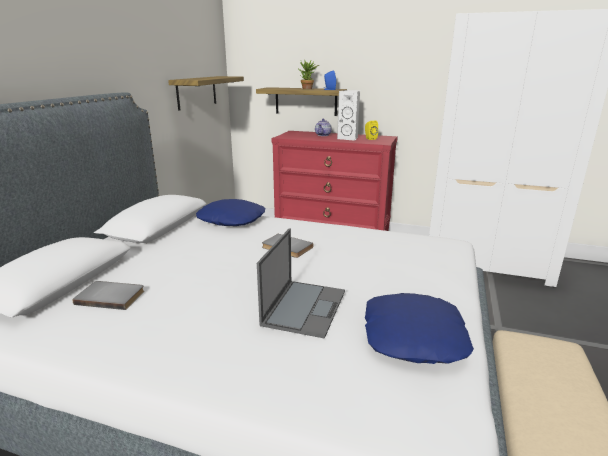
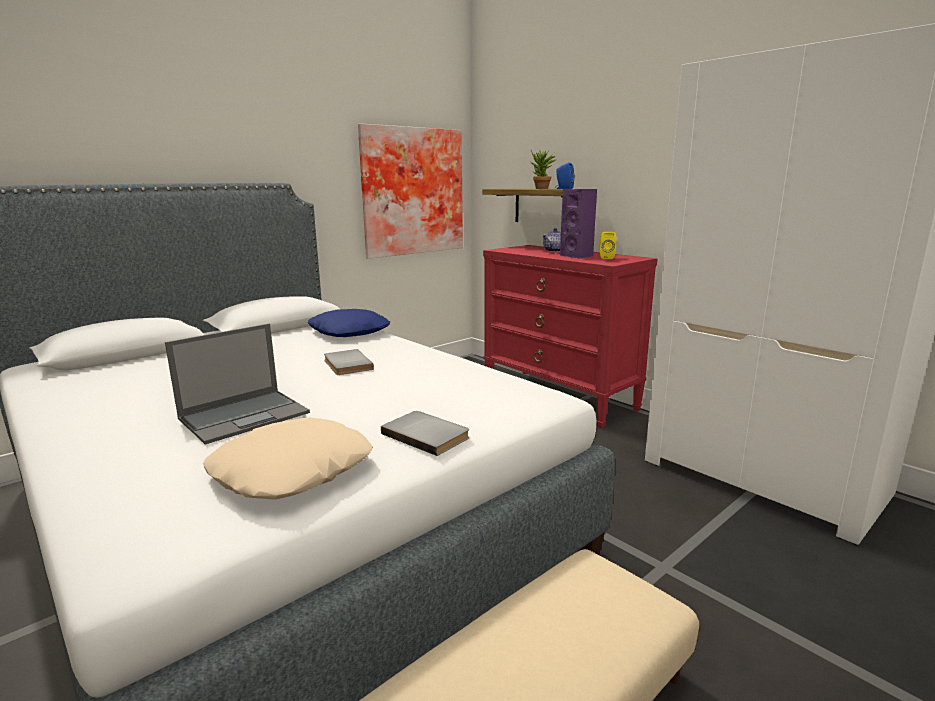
camera: 30 degrees right, 5 degrees down
grey book [72,281,144,310] -> grey book moved to [381,411,469,456]
shelf [168,76,244,111] -> picture [358,123,463,259]
white speaker [337,90,360,141] -> purple speaker [560,189,597,258]
blue pillow [365,293,474,364] -> beige pillow [203,417,373,500]

